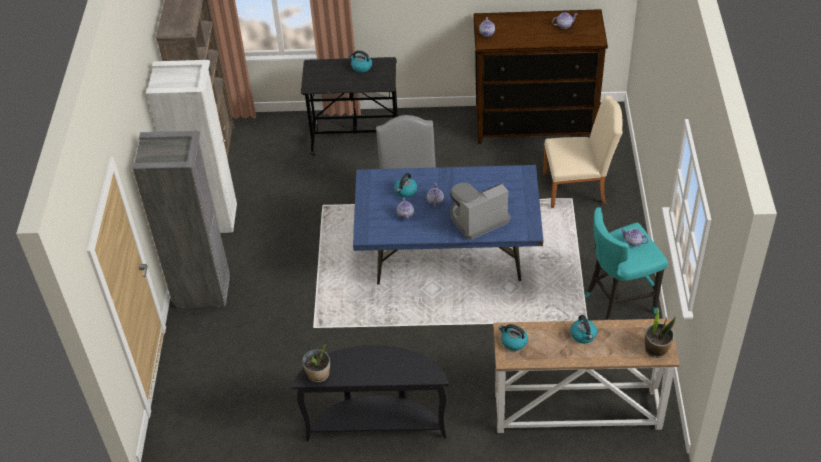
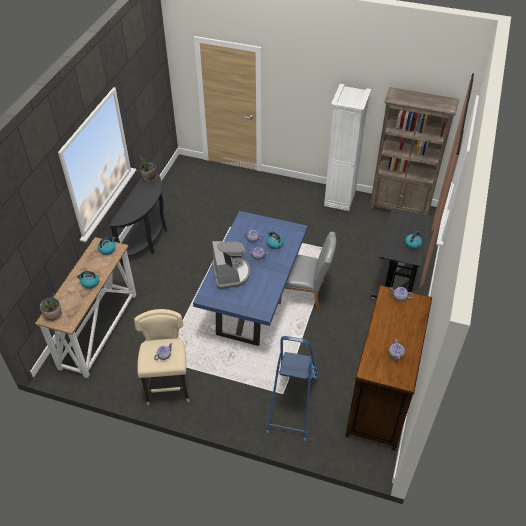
camera: 105 degrees right, 0 degrees up
grey cabinet [132,131,230,308] -> none
beige chair [543,95,623,208] -> blue step ladder [267,336,318,440]
turquoise stool [585,207,668,320] -> beige stool [134,309,190,405]

